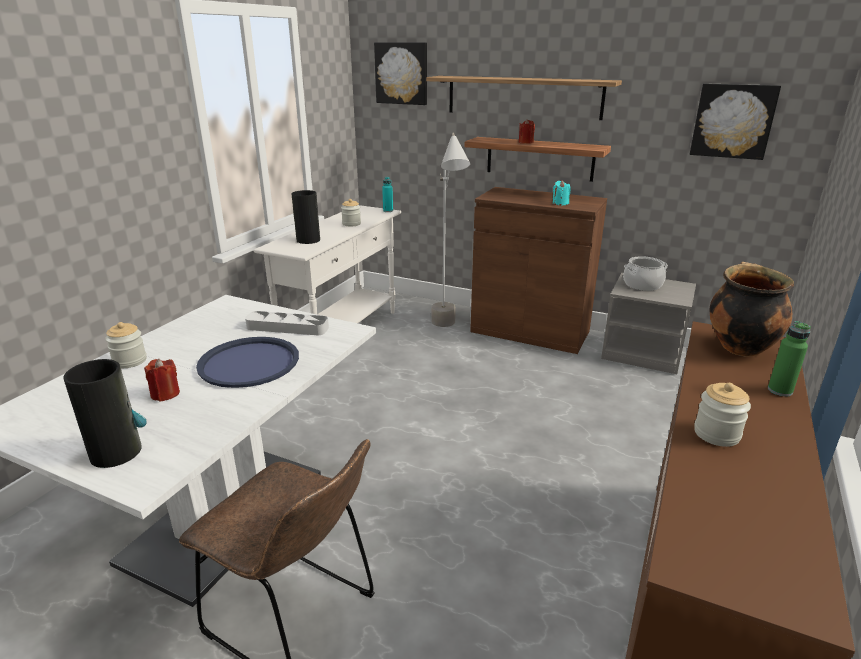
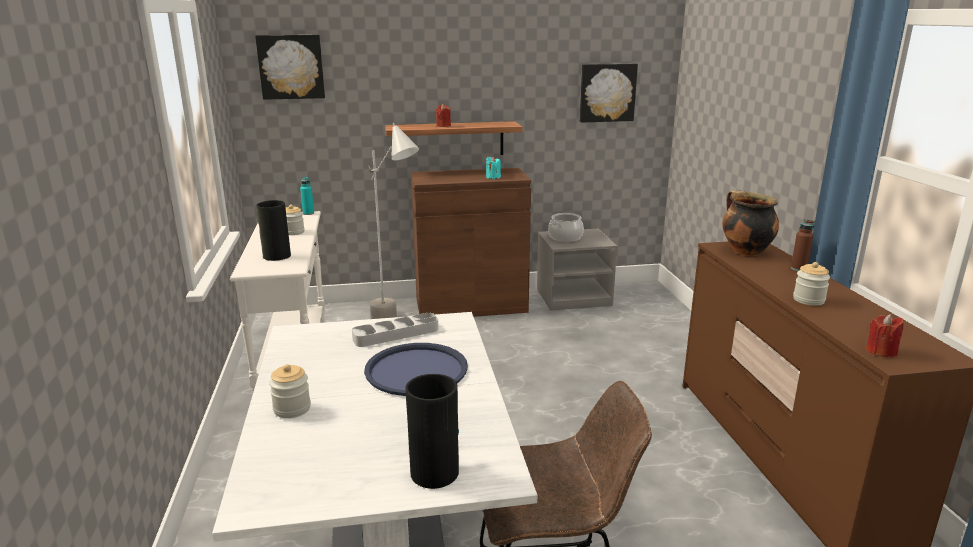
camera: 35 degrees left, 5 degrees down
red candle [144,359,180,402] -> red candle moved to [866,314,904,357]
shelf [426,76,622,120] -> none
green bottle [768,321,811,396] -> brown bottle [791,219,814,271]

